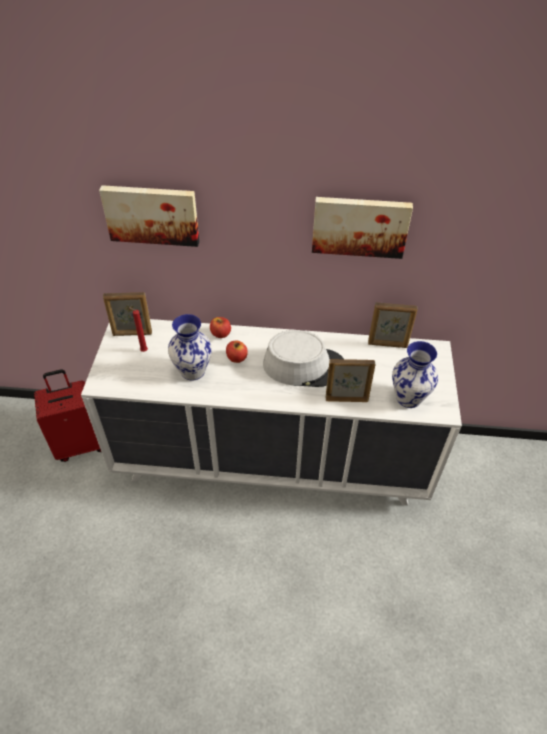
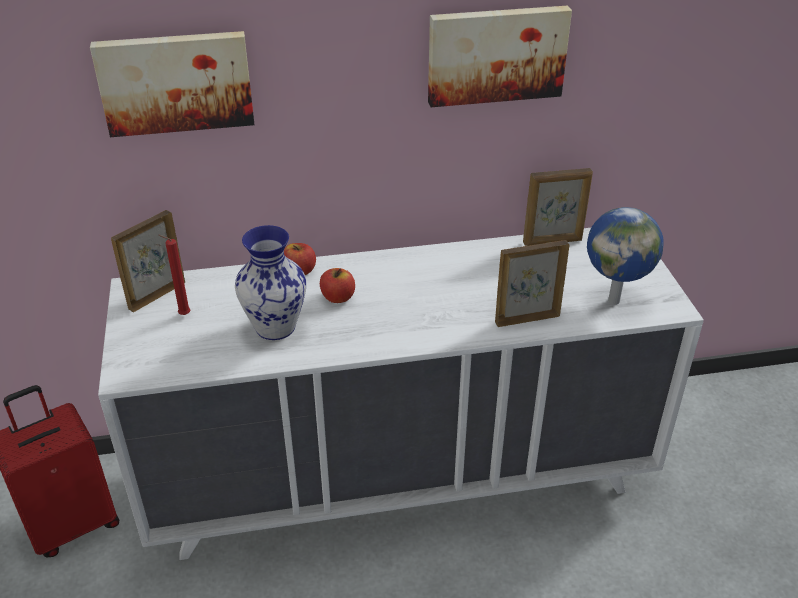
camera: 15 degrees left, 10 degrees down
picture frame [103,292,152,336] -> picture frame turned 150 degrees clockwise [111,210,185,312]
grey hat [263,330,344,387] -> none
vase [392,341,438,408] -> globe [587,207,664,305]

